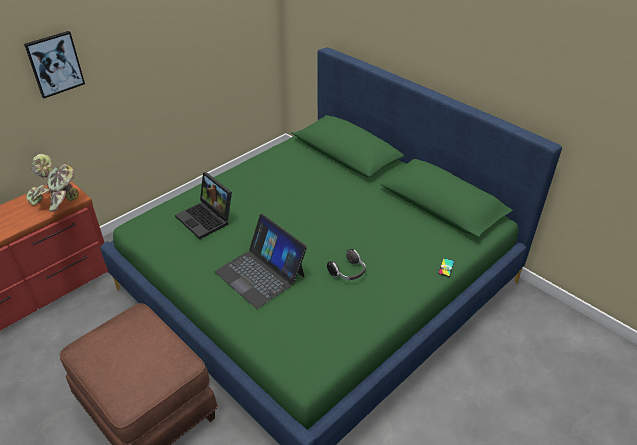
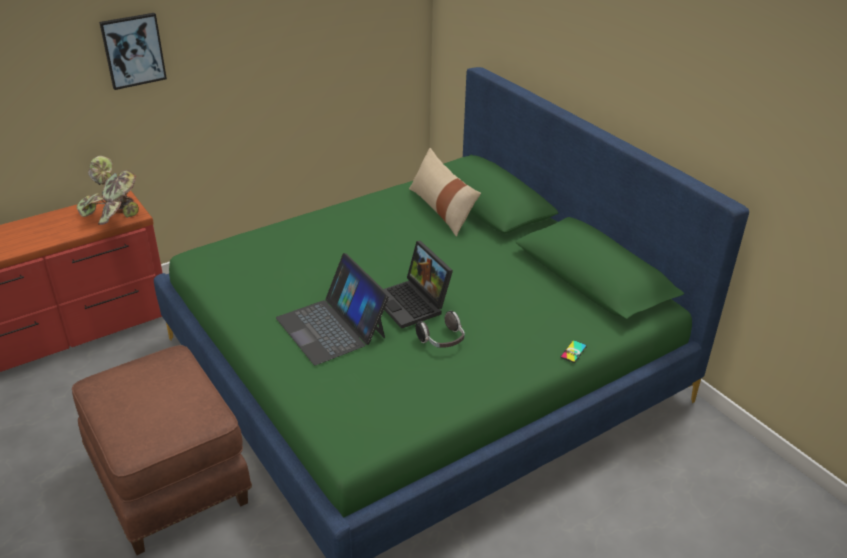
camera: 10 degrees right, 5 degrees down
laptop [175,172,232,239] -> laptop moved to [383,241,453,329]
none -> beige pillow [409,148,481,237]

